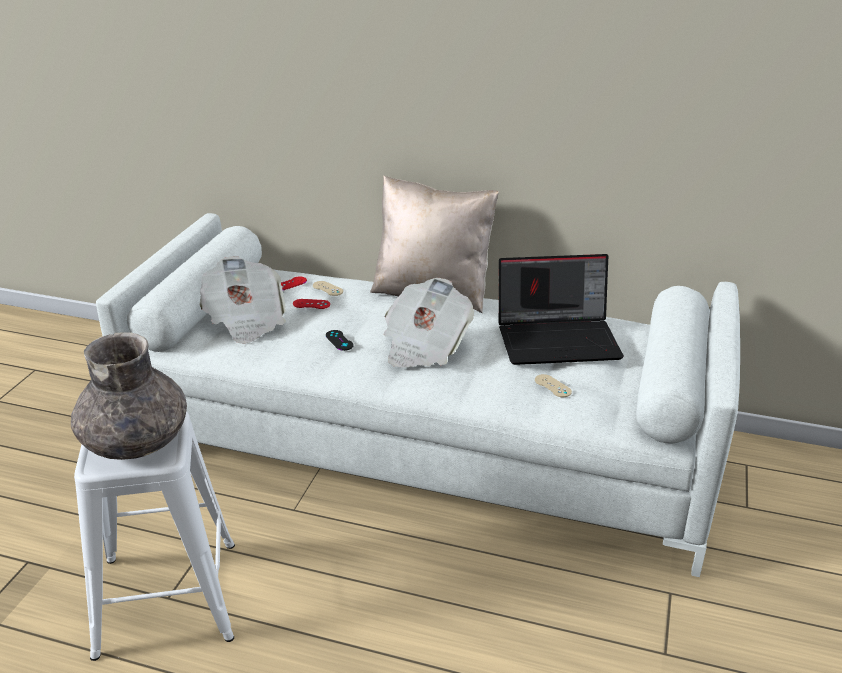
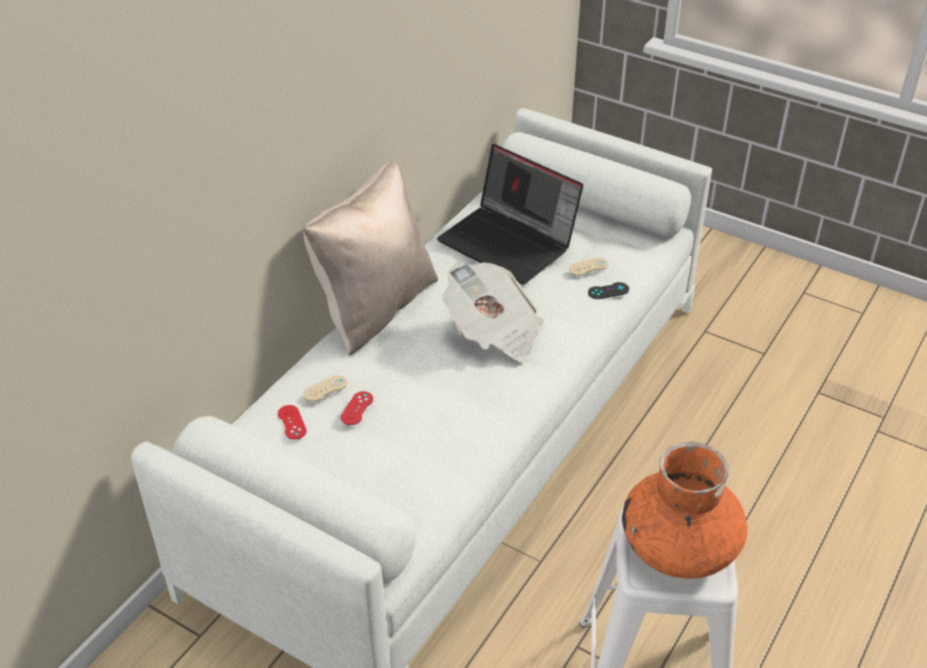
camera: 75 degrees left, 10 degrees up
grey vase [71,332,187,460] -> orange vase [622,441,747,579]
newspaper [199,256,286,344] -> none
black game controller [326,330,354,351] -> black game controller moved to [588,282,629,299]
laptop [499,254,624,365] -> laptop turned 120 degrees clockwise [437,144,583,285]

